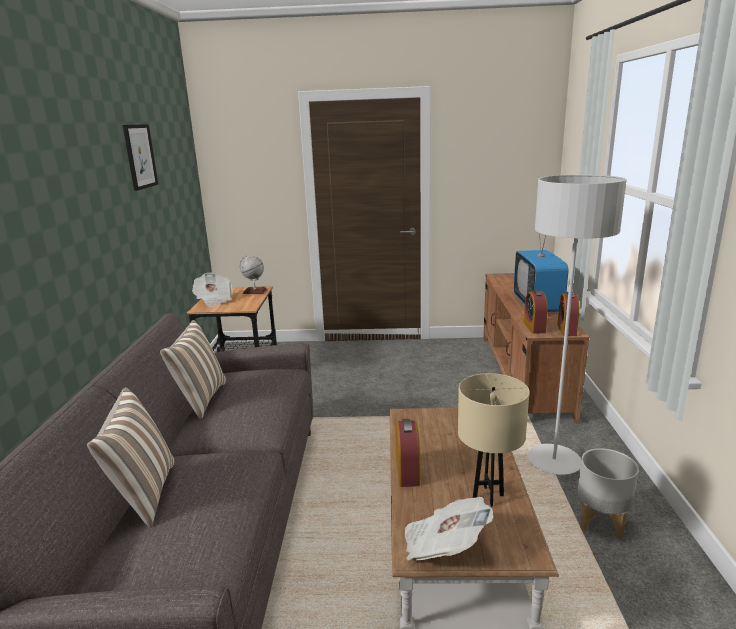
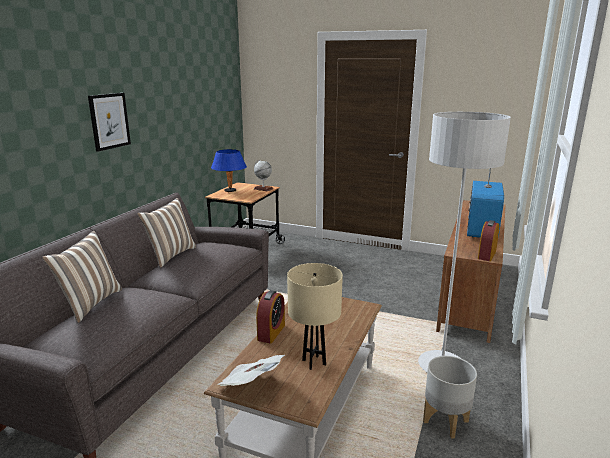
camera: 20 degrees right, 0 degrees up
picture [123,124,158,191] -> picture moved to [88,93,131,151]
newspaper [192,273,232,307] -> blue table lamp [211,149,247,192]
alarm clock [524,290,548,334] -> none

